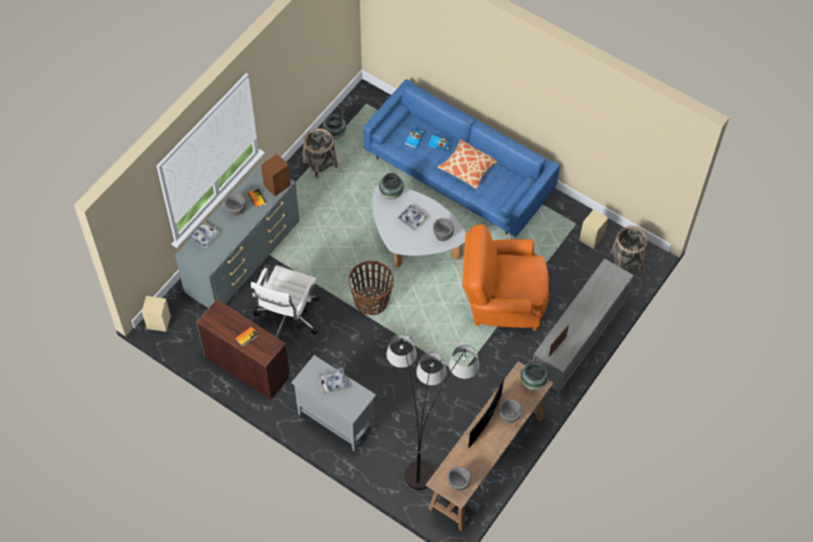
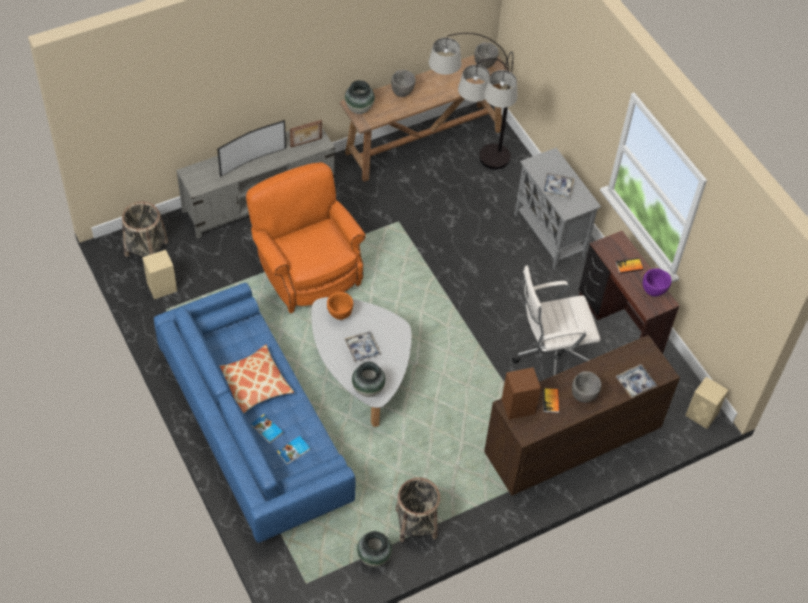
camera: 155 degrees left, 5 degrees down
grey dresser [175,161,299,308] -> brown dresser [484,335,680,496]
white office chair [251,265,320,339] -> white office chair turned 150 degrees counterclockwise [512,266,601,376]
basket [349,261,394,315] -> none
grey bowl [433,218,454,241] -> orange bowl [327,292,353,320]
orange armchair [462,224,549,331] -> orange armchair turned 150 degrees counterclockwise [246,162,365,314]
television [468,378,504,448] -> television moved to [217,120,286,177]
none -> purple bowl [643,268,672,297]

